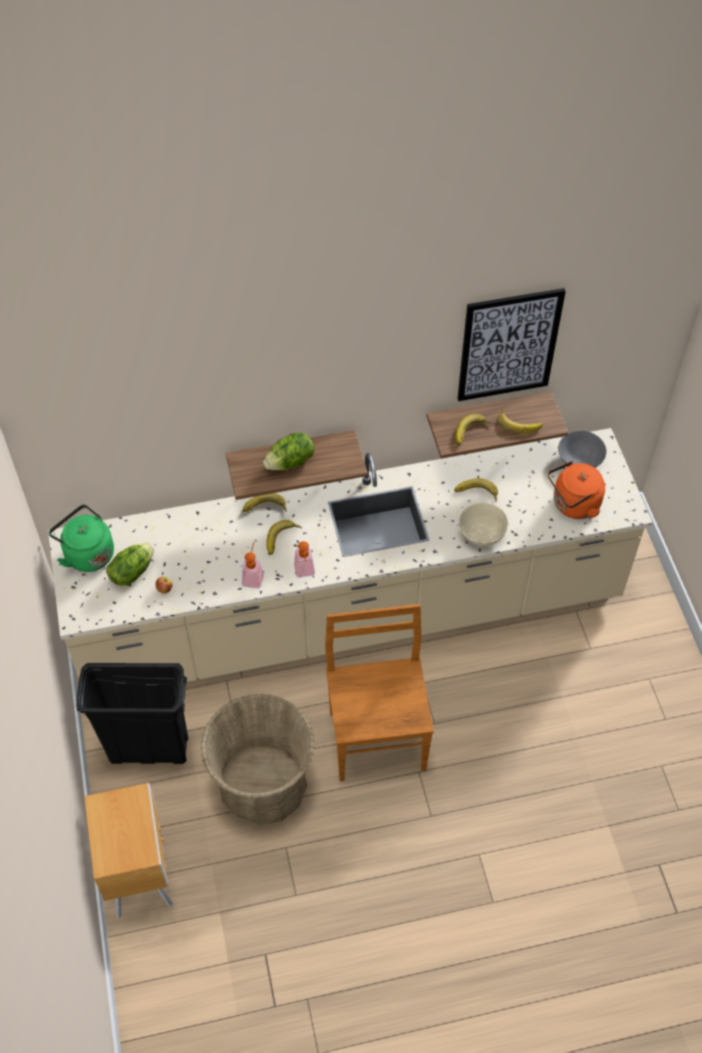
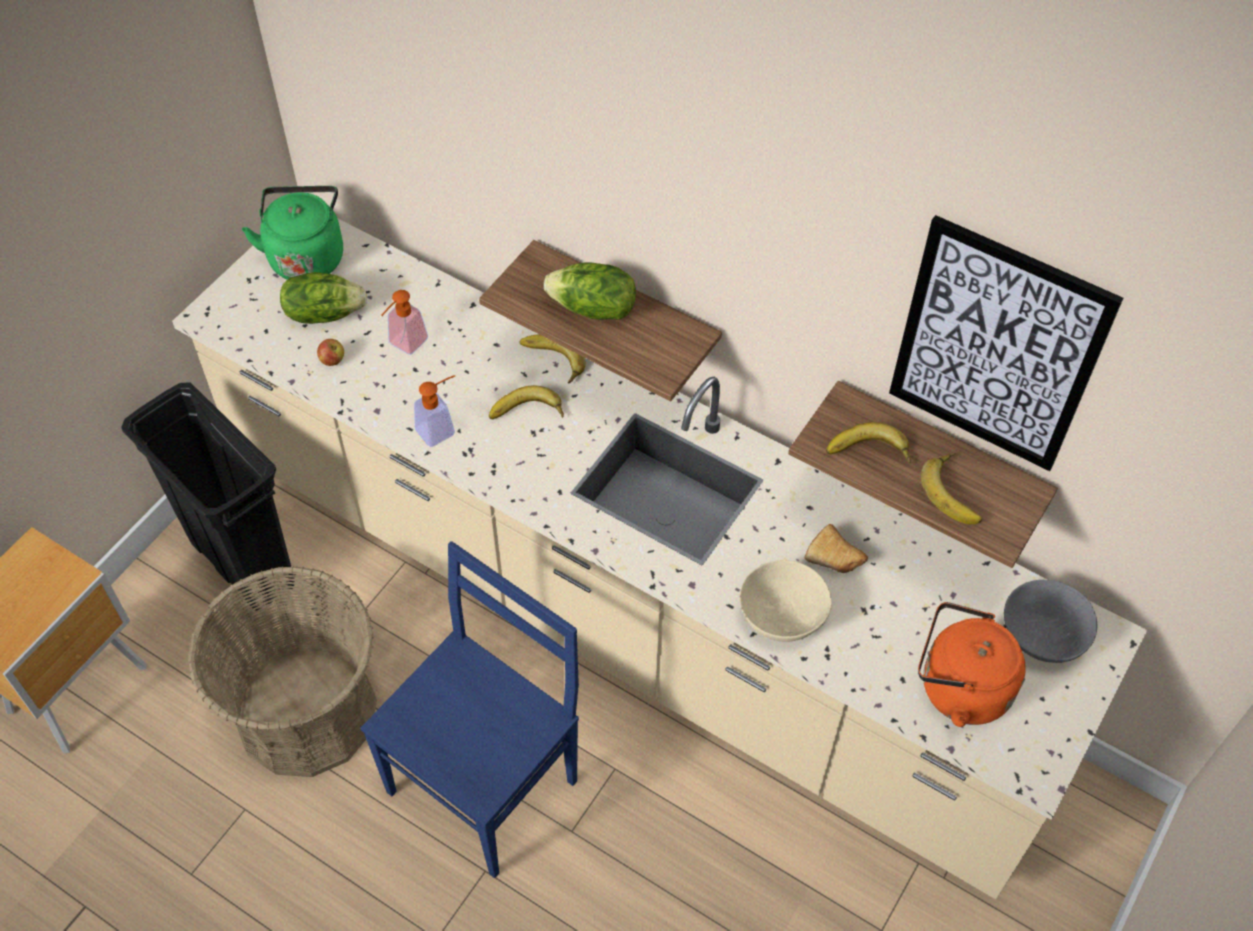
camera: 45 degrees right, 0 degrees up
soap dispenser [294,541,315,578] -> soap dispenser moved to [381,290,428,355]
brown chair [325,604,434,782] -> blue chair [361,541,579,878]
banana [454,478,498,502] -> bread [805,524,868,573]

